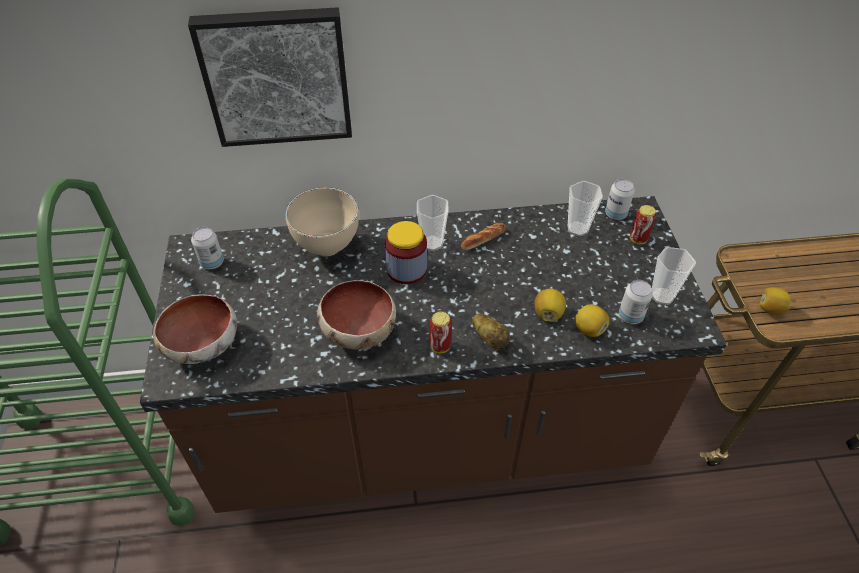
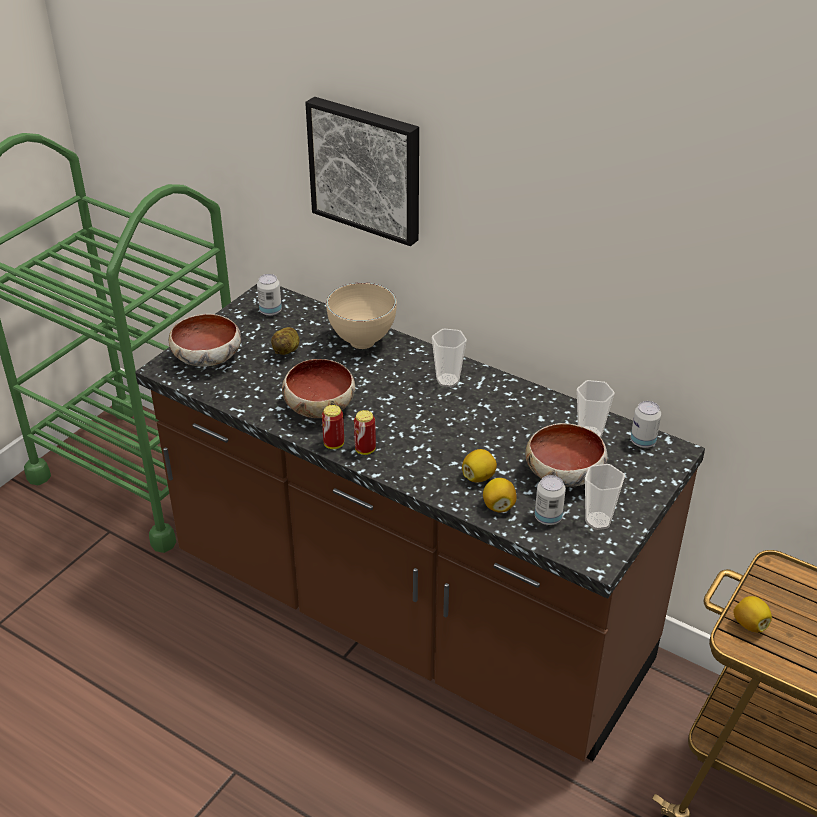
camera: 40 degrees right, 10 degrees down
jar [385,221,427,284] -> none
bread [461,223,506,250] -> none
potato [472,313,510,351] -> potato moved to [271,327,299,355]
can [630,205,656,244] -> can moved to [322,405,344,449]
none -> bowl [525,423,608,487]

